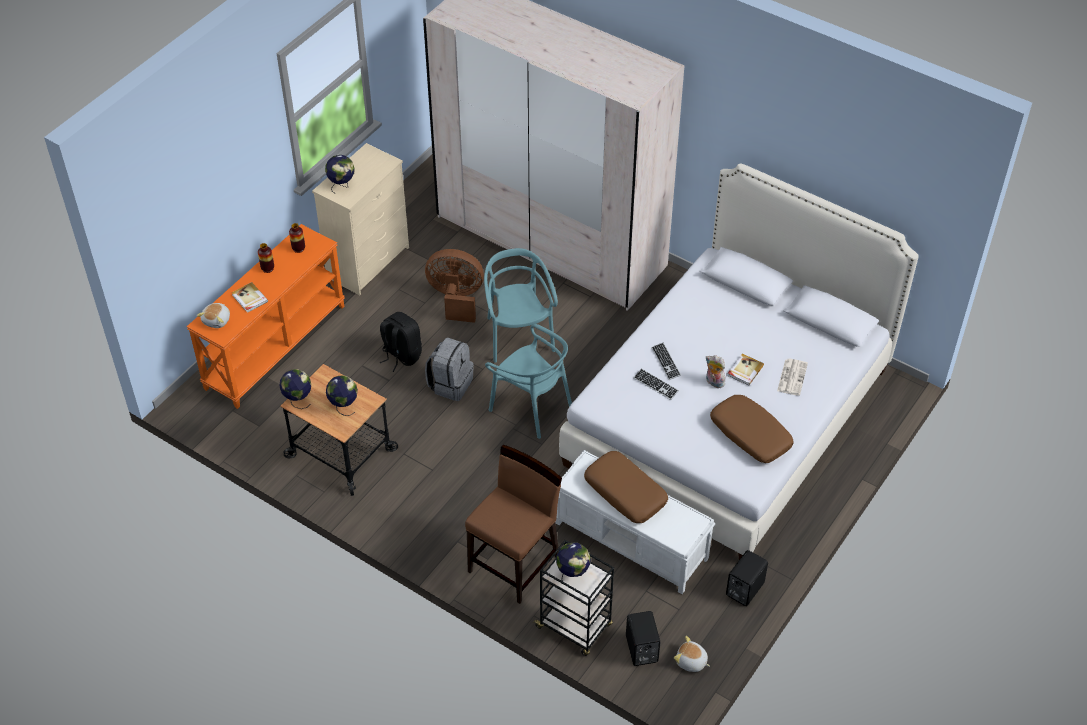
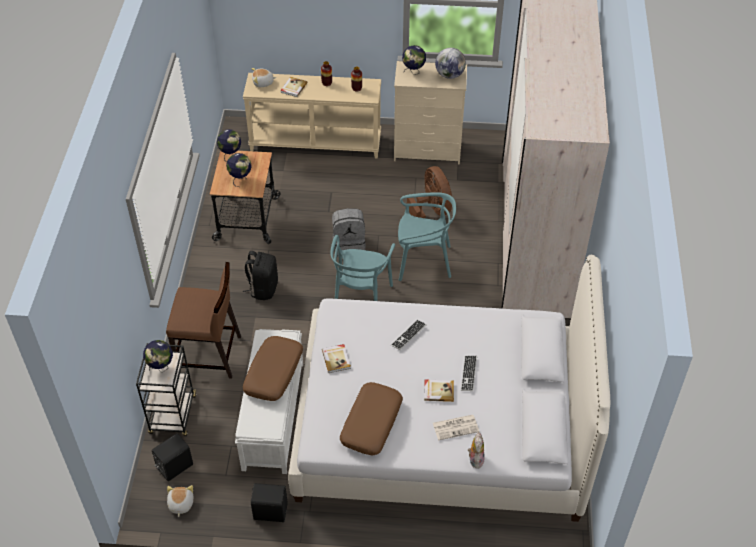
camera: 60 degrees right, 0 degrees up
orange console table [187,224,345,409] -> beige console table [243,73,381,159]
black backpack [379,312,422,372] -> black backpack moved to [243,251,278,300]
turquoise chair [484,248,558,363] -> turquoise chair turned 45 degrees clockwise [398,192,456,281]
keyboard [634,368,679,400] -> keyboard moved to [461,356,477,391]
plush toy [706,355,725,388] -> plush toy moved to [468,432,485,469]
none -> book [322,344,351,373]
none -> globe [435,48,466,79]

